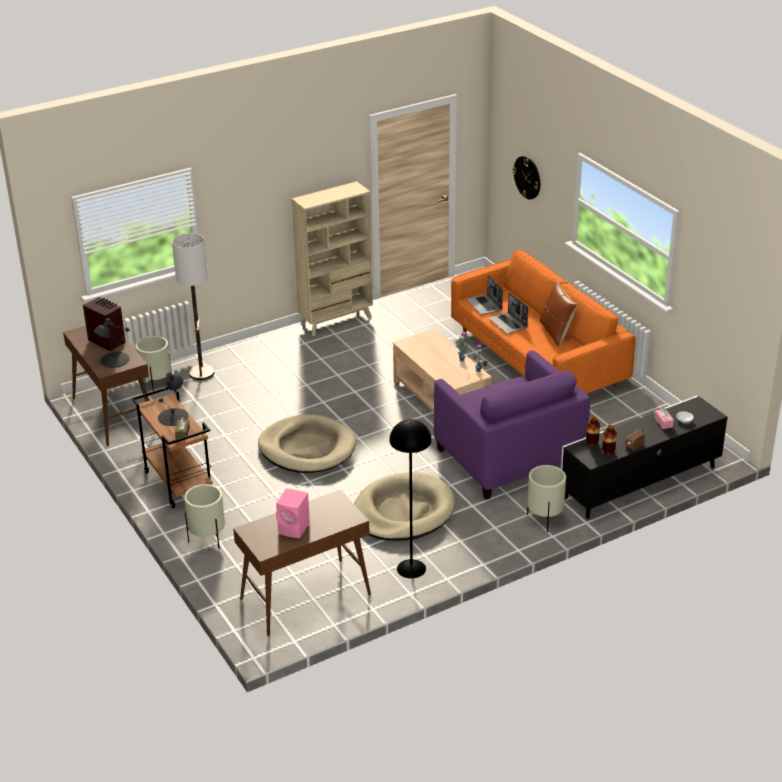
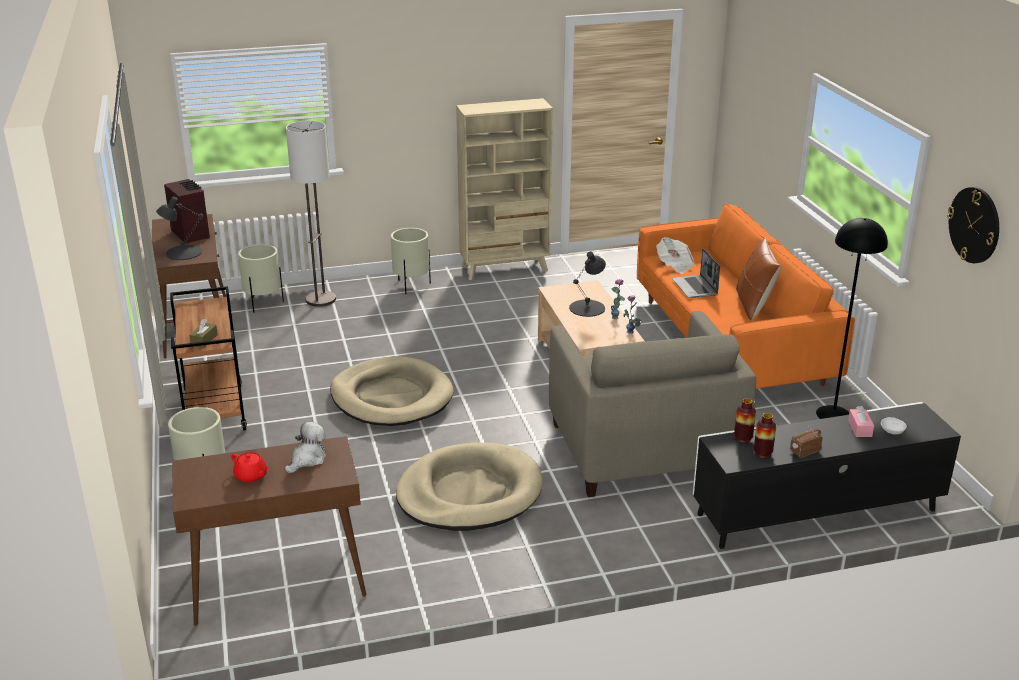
camera: 15 degrees right, 5 degrees down
black table lamp [158,373,188,426] -> black table lamp moved to [569,251,606,317]
pink speaker [276,488,310,538] -> red teapot [231,452,269,482]
black floor lamp [389,419,432,578] -> black floor lamp moved to [816,218,888,419]
purple armchair [434,350,590,500] -> beige armchair [549,311,756,497]
laptop [467,275,503,315] -> newspaper [656,237,695,274]
wall clock [512,156,540,200] -> wall clock moved to [947,187,999,263]
beige planter [527,465,566,532] -> beige planter moved to [391,228,431,294]
none -> plush toy [285,422,326,473]

